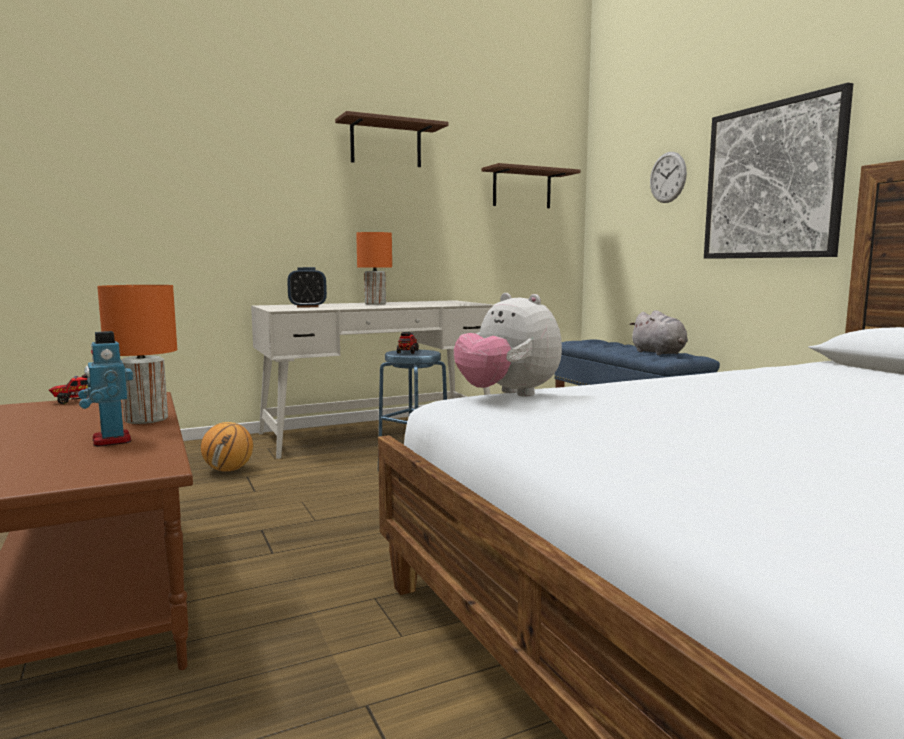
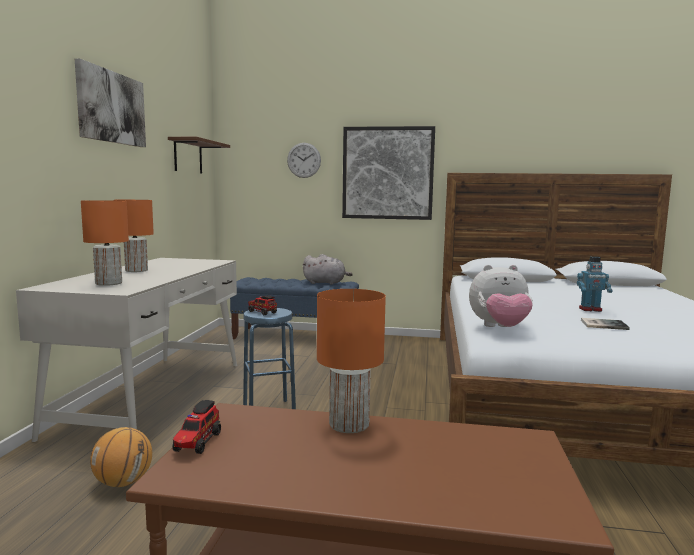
camera: 55 degrees left, 0 degrees up
toy robot [78,331,133,447] -> toy robot moved to [577,256,613,312]
alarm clock [287,267,327,308] -> orange table lamp [81,200,129,286]
brown shelf [335,111,449,167] -> picture [75,59,146,147]
none -> book [581,318,630,330]

